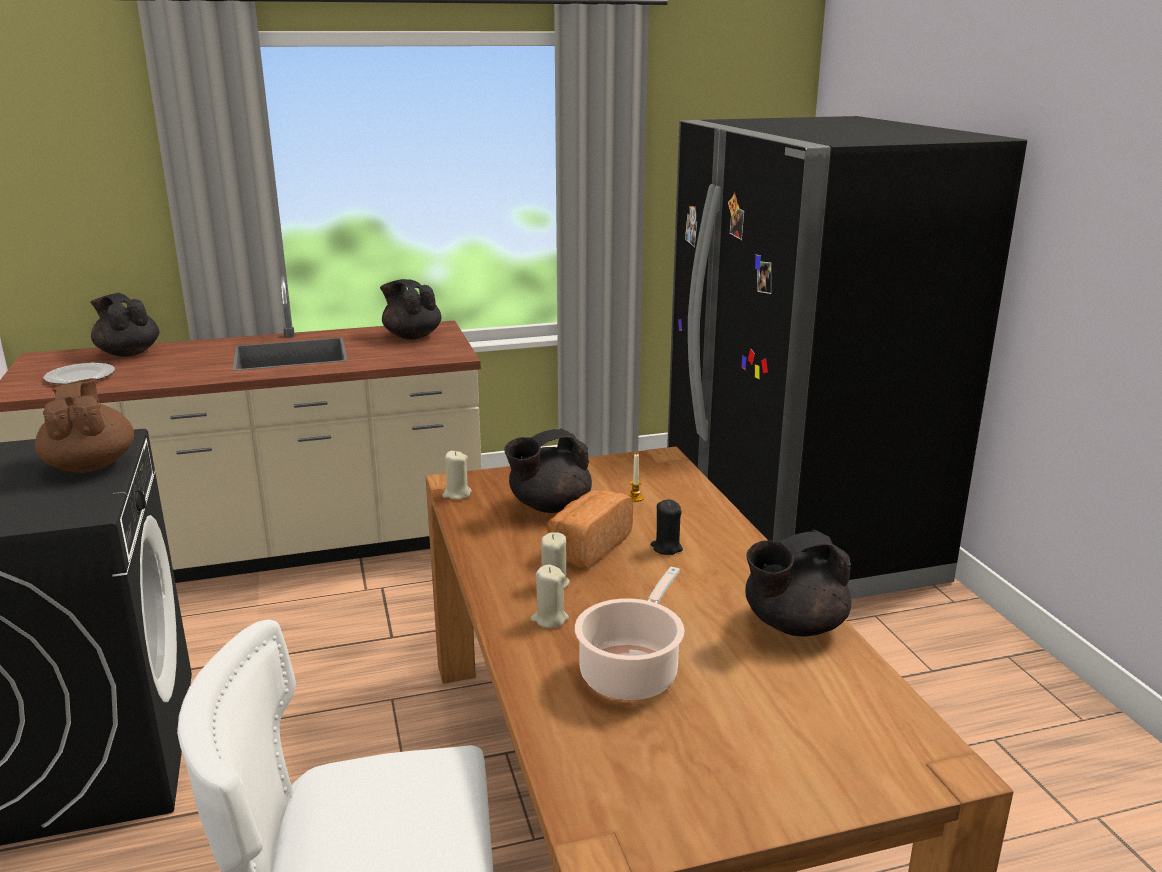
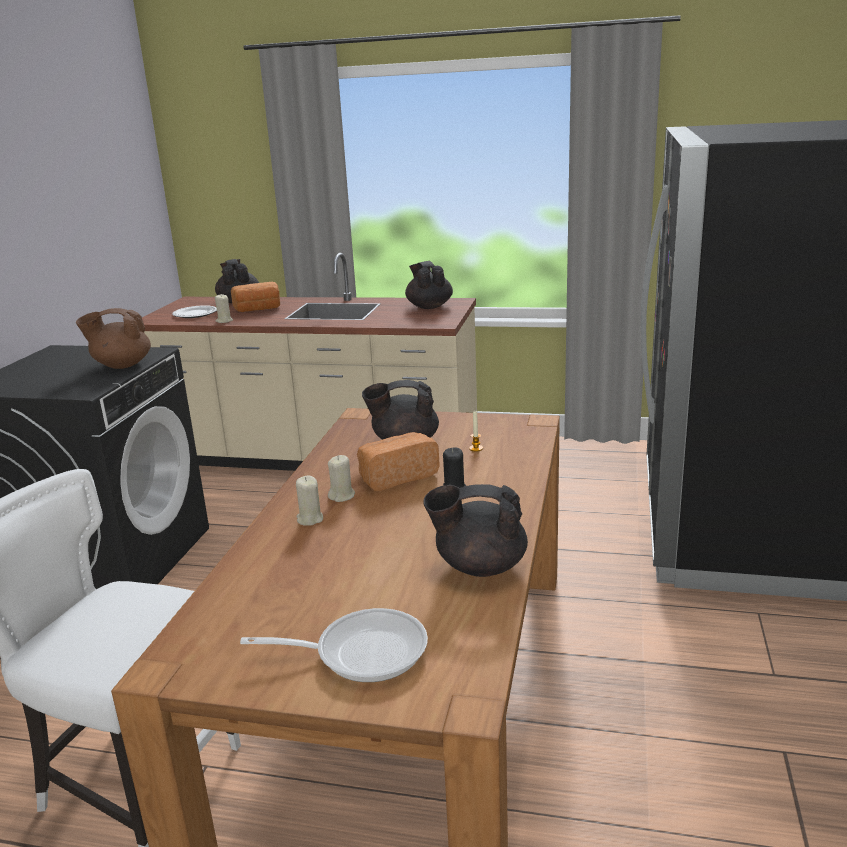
camera: 30 degrees right, 0 degrees up
brown teapot [35,378,134,473] -> brown teapot turned 105 degrees counterclockwise [76,308,151,369]
beige candle [442,451,472,500] -> beige candle moved to [215,294,233,323]
cooking pot [575,567,684,700] -> none
none -> bread [231,282,280,312]
none -> frying pan [240,608,428,682]

